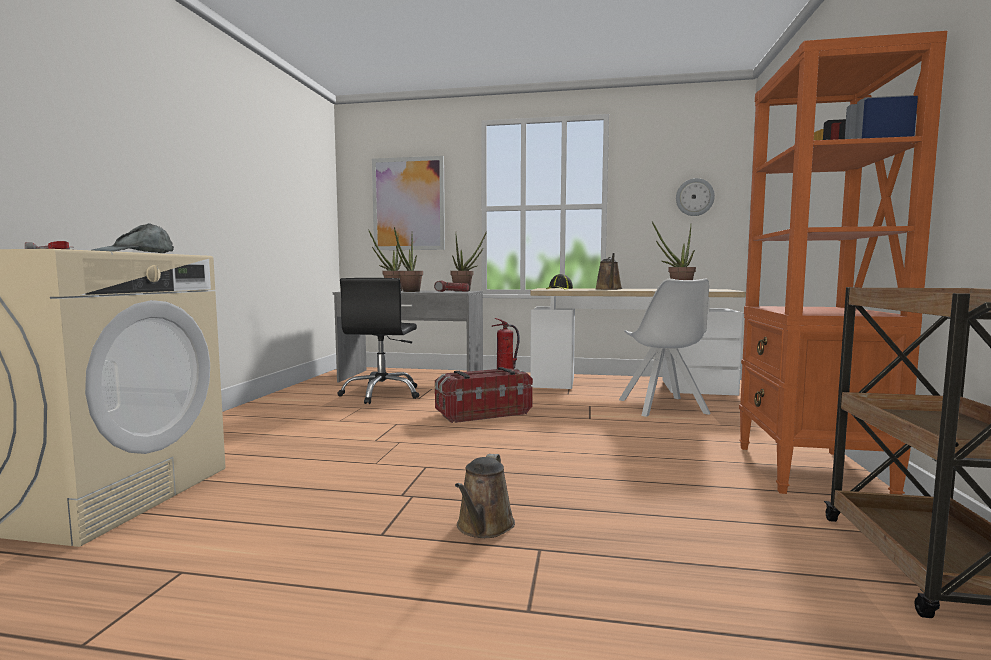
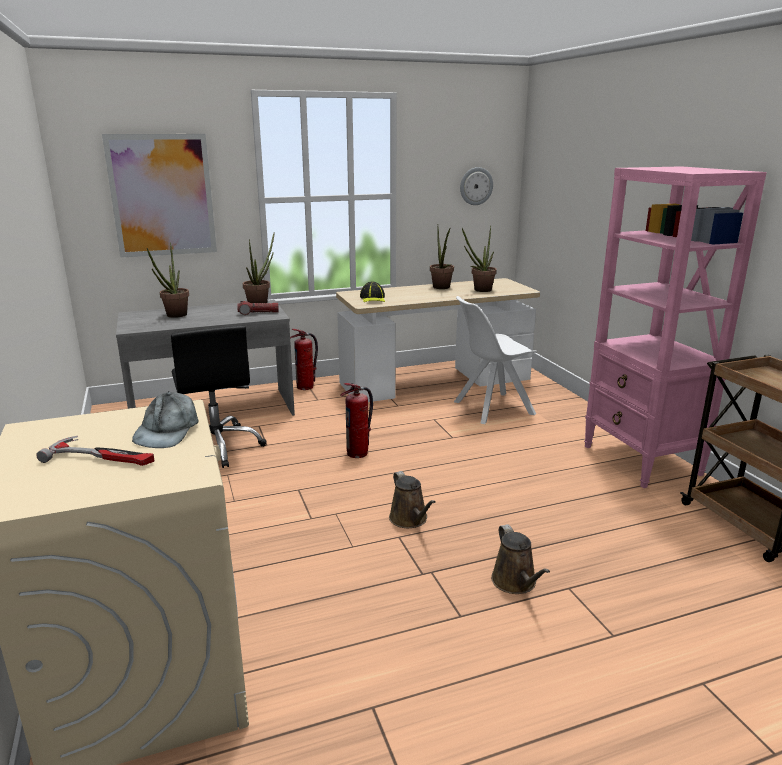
camera: 30 degrees left, 15 degrees up
potted plant [394,227,423,292] -> potted plant moved to [430,227,454,289]
storage box [435,367,533,423] -> fire extinguisher [340,383,373,458]
brown watering can [595,253,622,290] -> brown watering can moved to [389,471,436,528]
white chair [619,278,711,417] -> white chair turned 105 degrees clockwise [454,296,537,424]
orange bookcase [739,31,947,495] -> pink bookcase [584,166,767,488]

